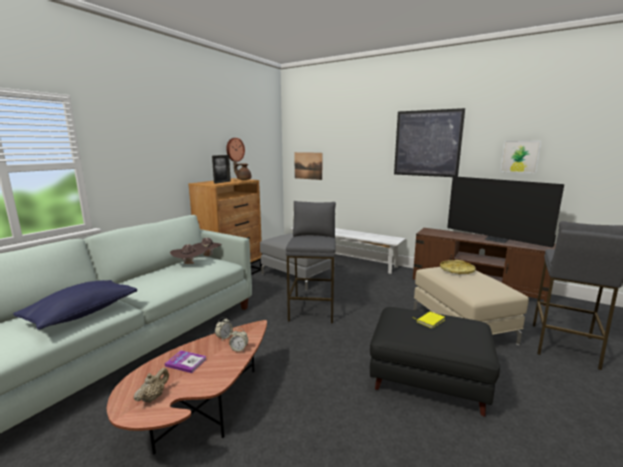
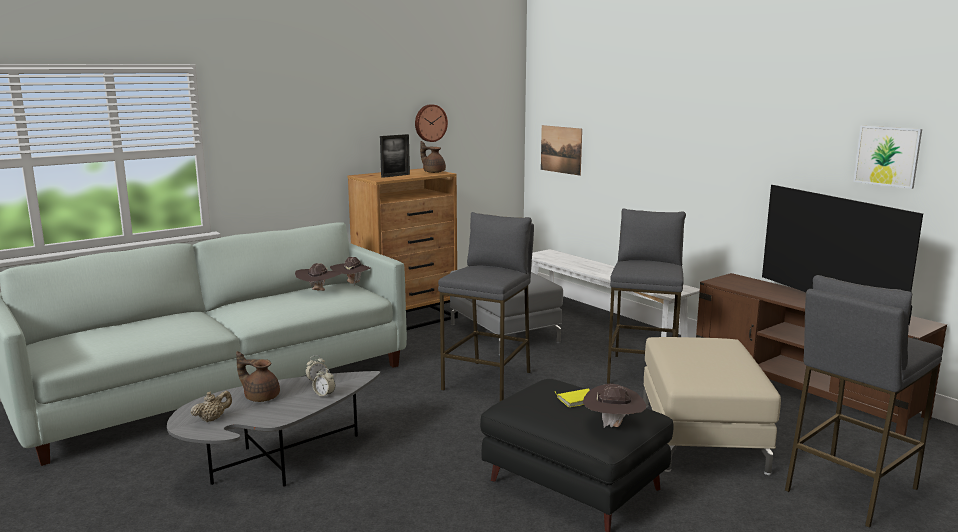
camera: 20 degrees right, 0 degrees up
blue pillow [13,280,137,330] -> none
brown coffee table [107,320,267,455] -> grey coffee table [167,371,380,486]
book [165,350,206,373] -> brown teapot [236,351,280,402]
picture [394,108,465,177] -> none
yellow tray [440,260,476,274] -> none
none -> brown hat [583,383,646,428]
none -> grey stool [607,208,686,384]

